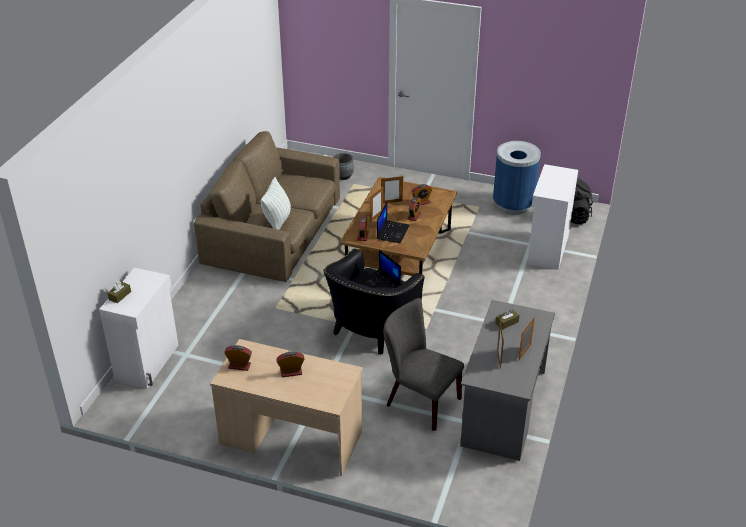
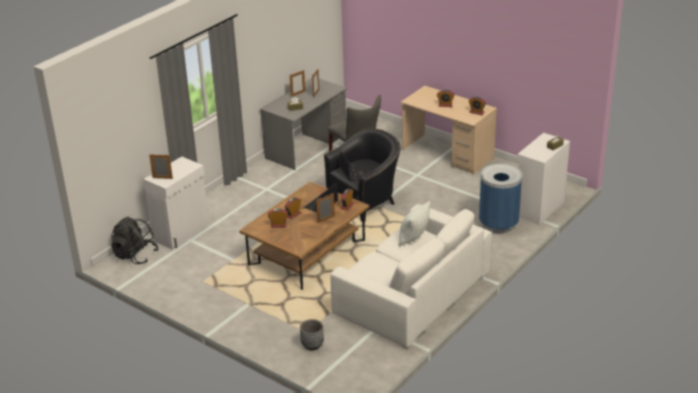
camera: 160 degrees left, 5 degrees down
brown sofa [194,131,340,282] -> white sofa [330,204,492,347]
picture frame [381,176,403,204] -> picture frame moved to [149,154,173,179]
blue trash can [493,141,541,215] -> blue trash can moved to [479,164,522,234]

